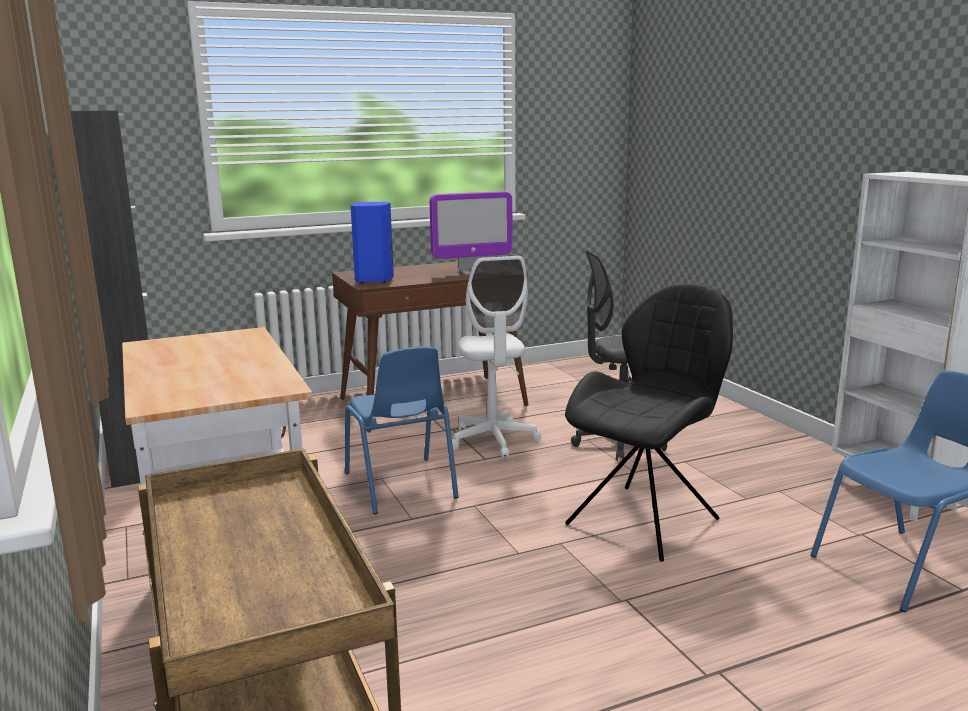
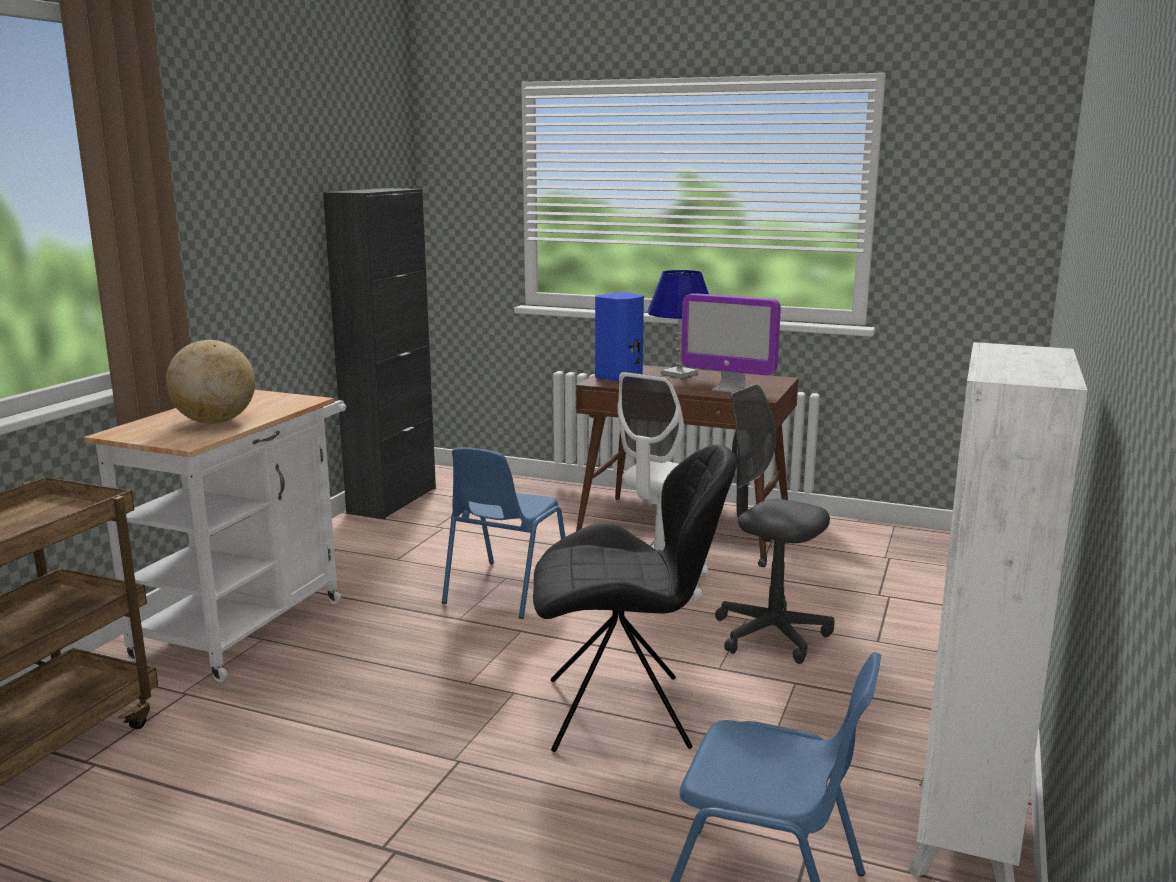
camera: 45 degrees right, 0 degrees up
none -> globe [166,340,255,424]
none -> blue table lamp [647,270,709,378]

